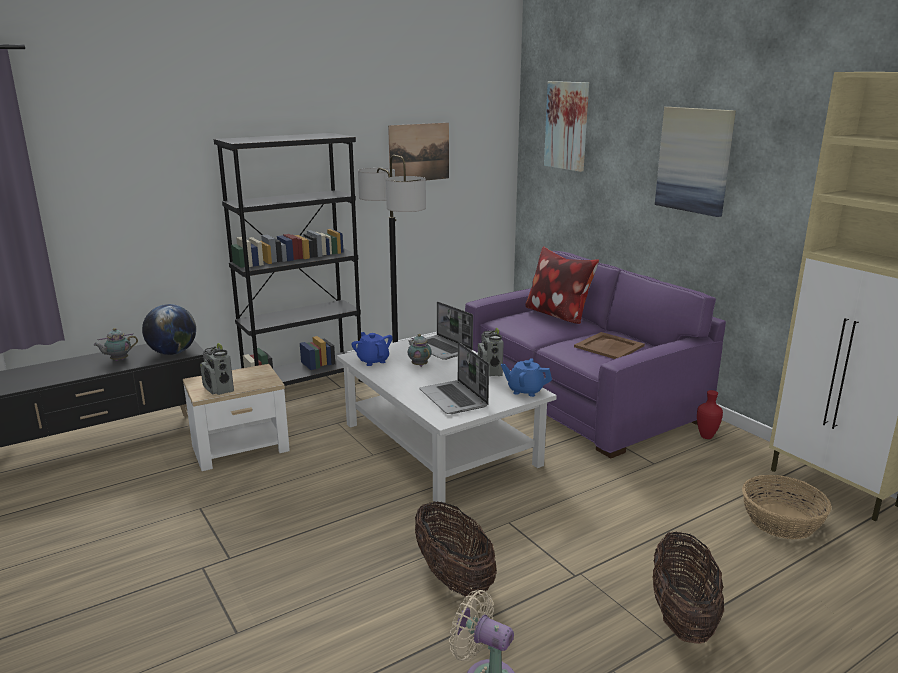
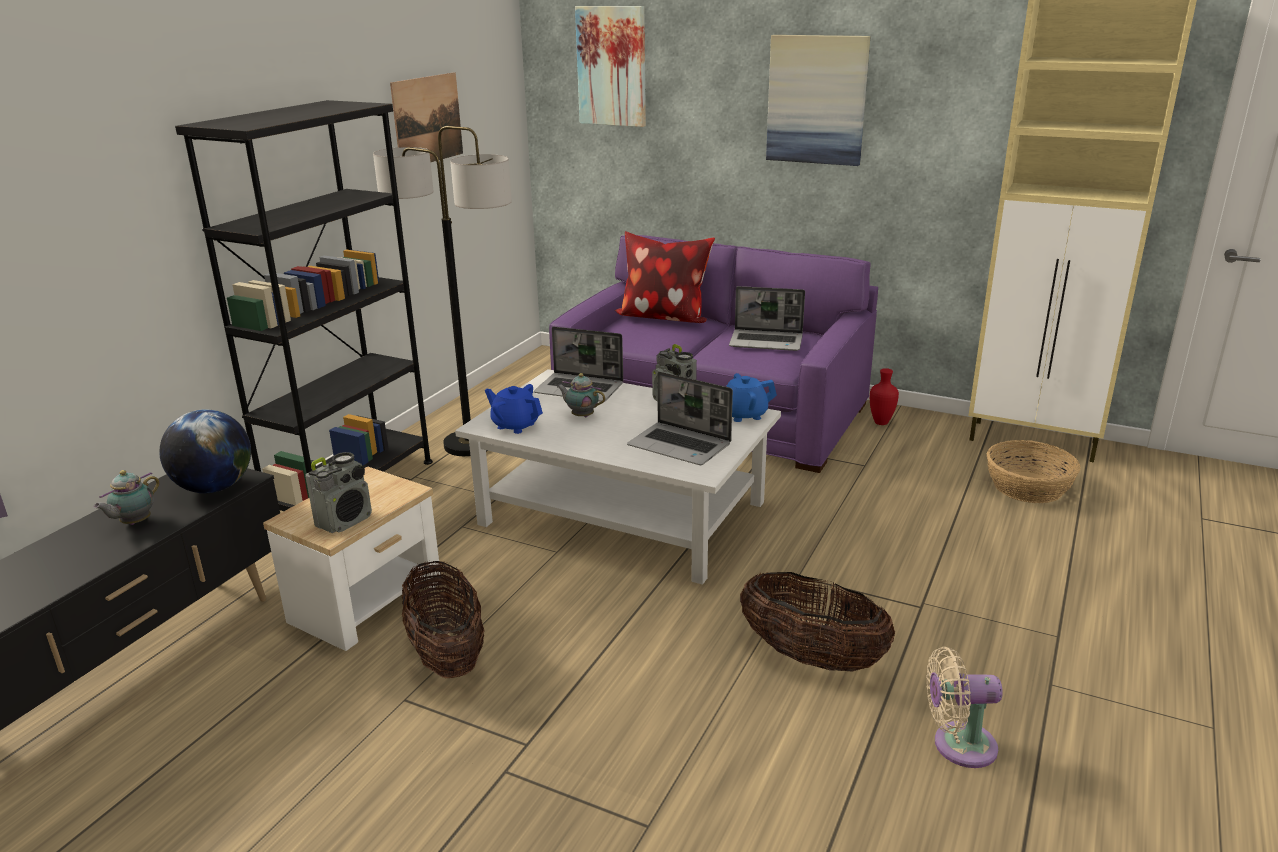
camera: 30 degrees left, 5 degrees up
radio [200,343,234,395] -> radio turned 75 degrees counterclockwise [305,452,372,533]
brown tray [574,332,645,359] -> laptop [729,286,805,351]
basket [653,531,724,644] -> basket moved to [402,560,485,678]

